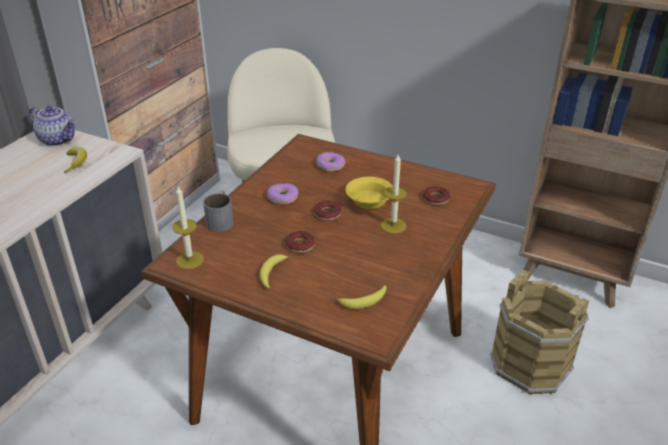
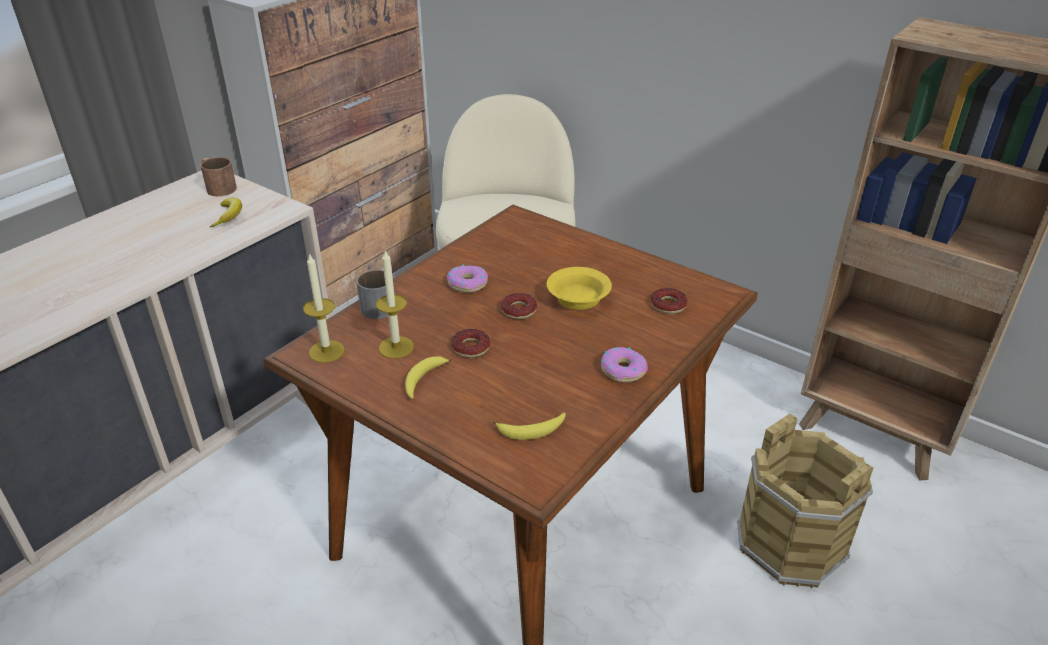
camera: 10 degrees right, 0 degrees up
teapot [29,106,75,146] -> brown mug [200,157,237,196]
donut [317,152,345,172] -> donut moved to [601,347,648,382]
candle [381,154,407,234] -> candle moved to [376,249,414,359]

